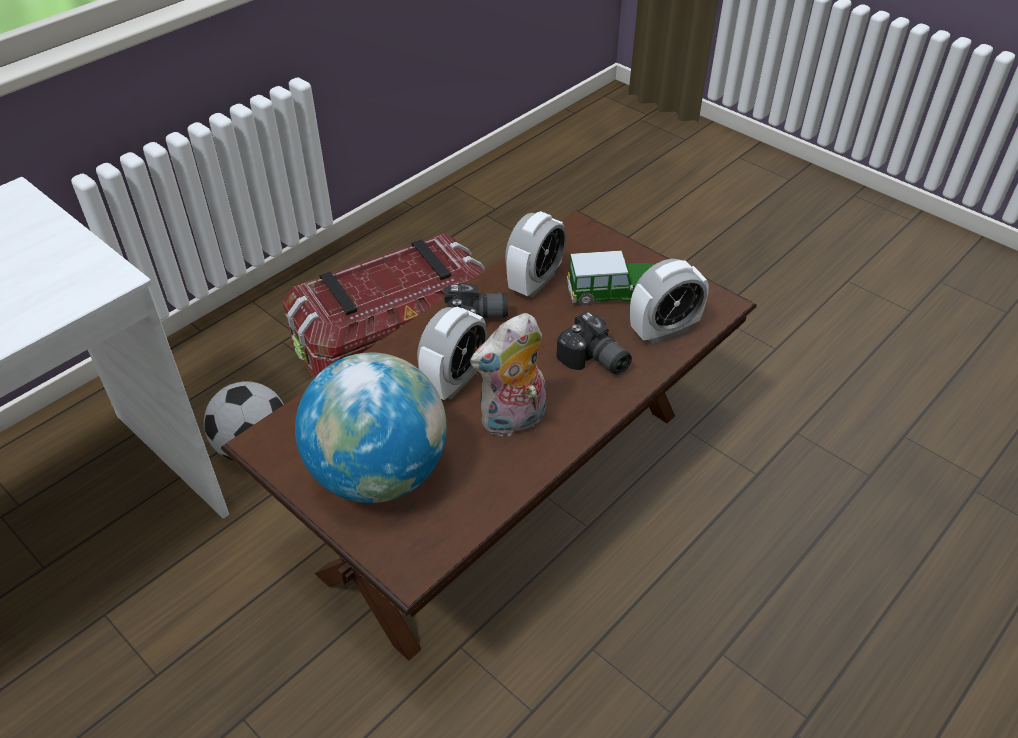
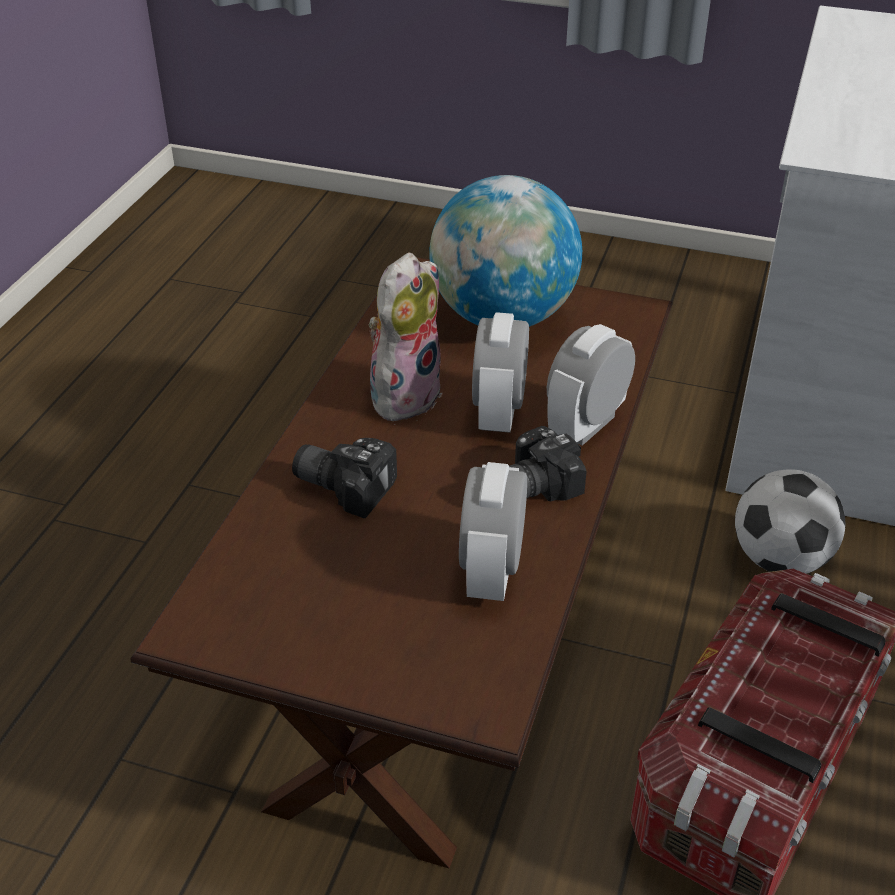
camera: 155 degrees right, 5 degrees down
toy car [567,250,653,306] -> none
alarm clock [630,259,709,344] -> alarm clock moved to [547,324,635,446]

